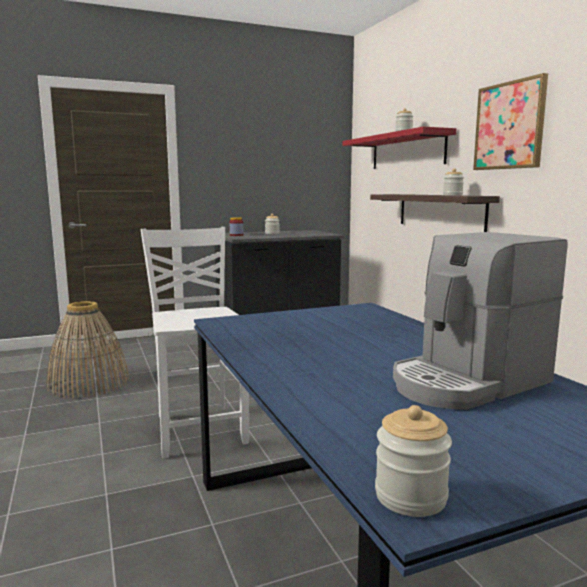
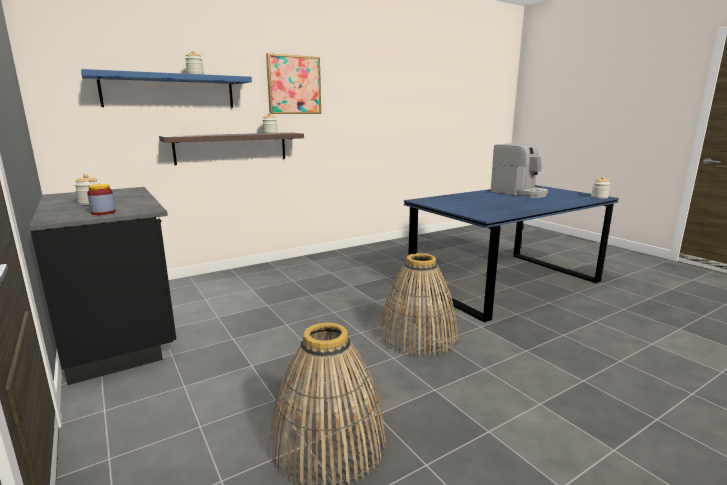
camera: 100 degrees left, 5 degrees up
white chair [141,227,249,459] -> basket [379,253,458,357]
red shelf [343,127,456,169] -> blue shelf [81,69,252,108]

